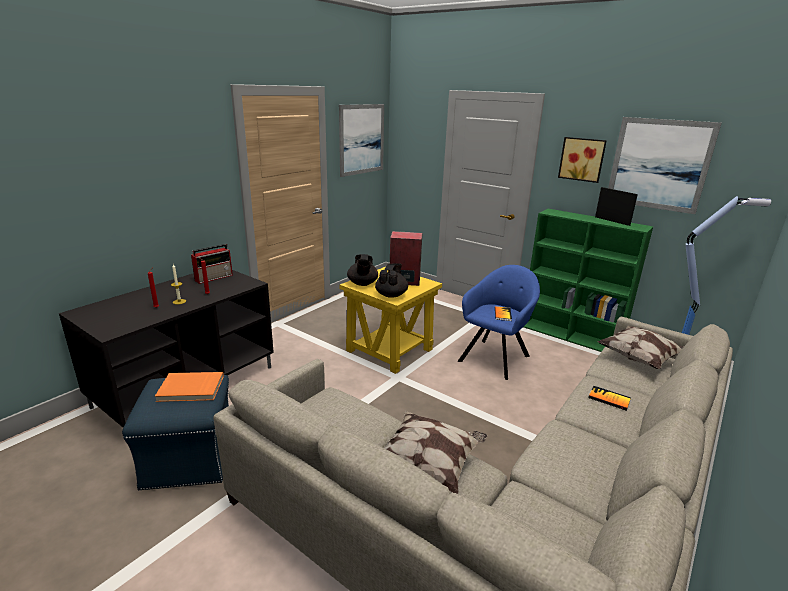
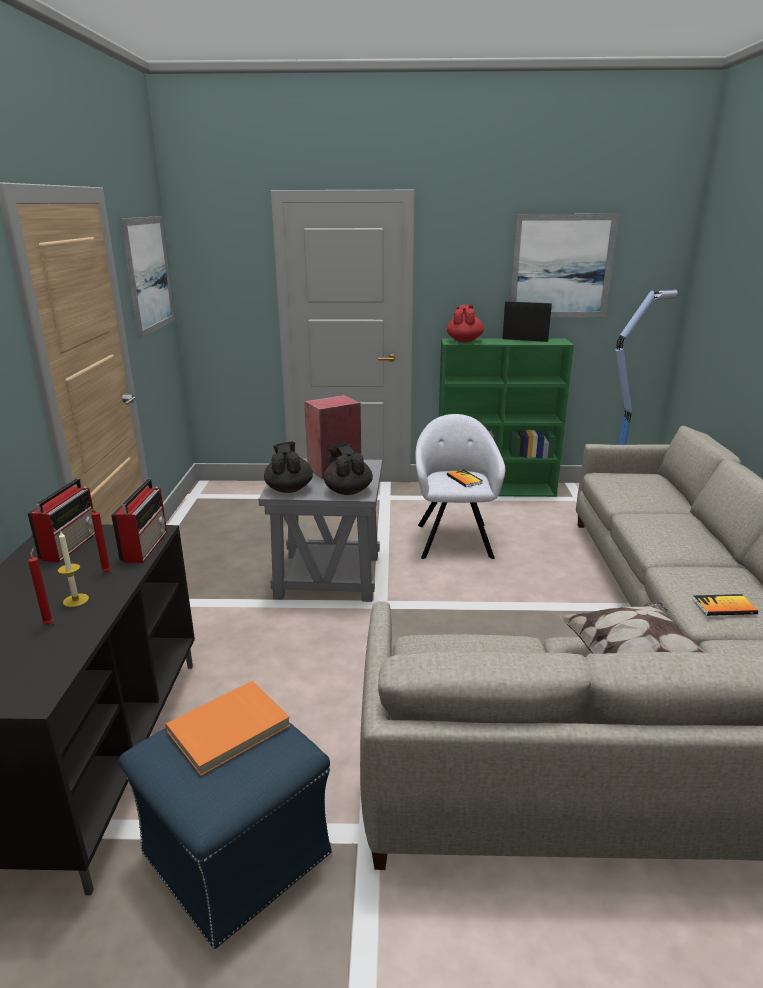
camera: 35 degrees left, 0 degrees up
yellow side table [340,267,442,374] -> grey side table [258,458,382,602]
black teapot [347,254,378,286] -> black teapot turned 150 degrees counterclockwise [264,442,313,493]
blue armchair [458,265,540,380] -> grey armchair [415,414,505,559]
picture [558,137,607,183] -> none
book [588,386,631,411] -> book moved to [693,594,758,616]
pillow [597,326,684,369] -> none
none -> radio [111,479,167,563]
none -> red teapot [447,305,484,342]

